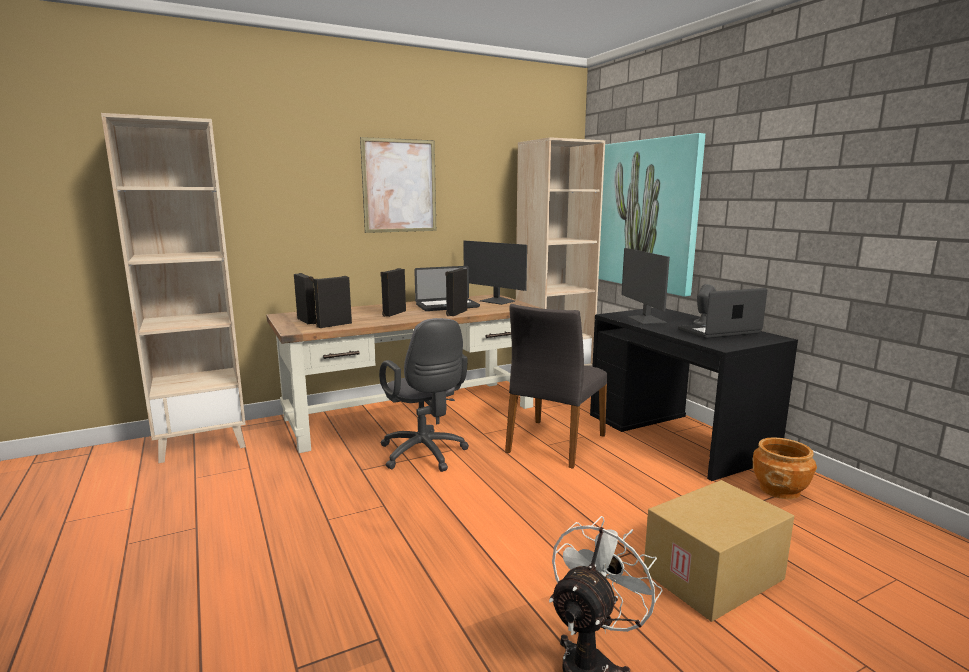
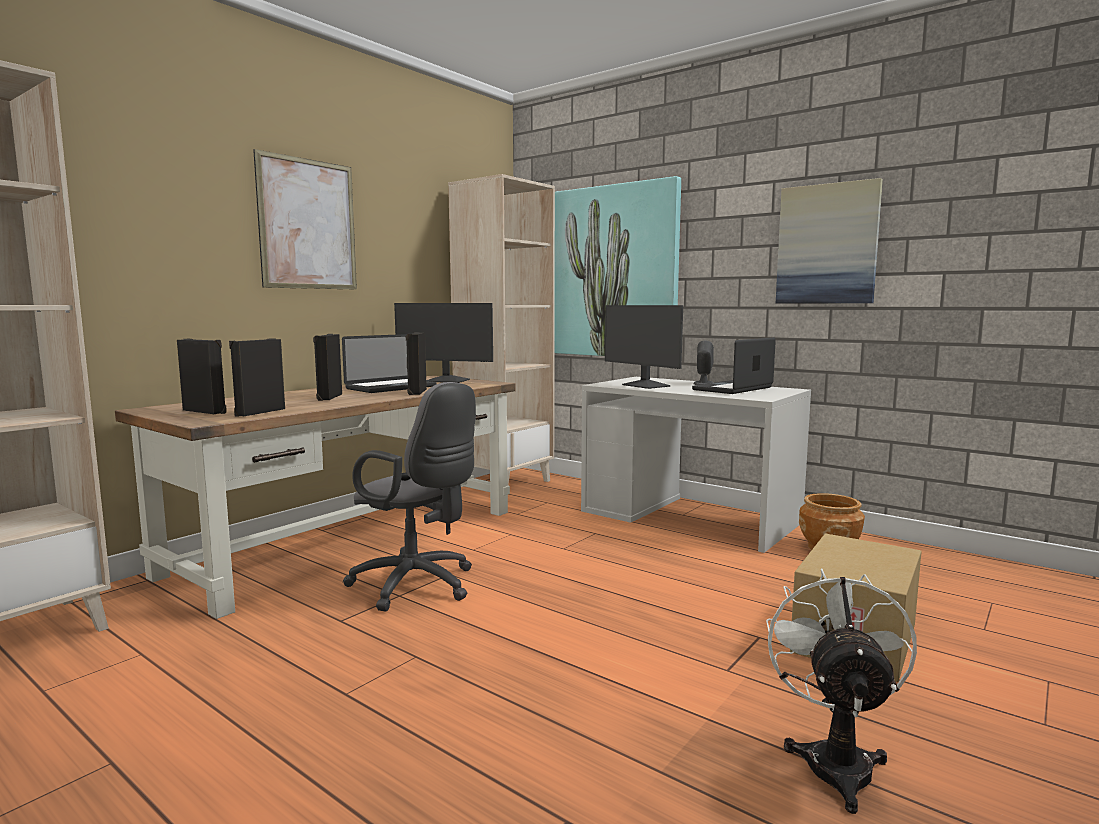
camera: 25 degrees left, 5 degrees down
grey chair [505,304,607,469] -> none
black desk [590,308,798,481] -> white desk [581,377,811,553]
none -> picture [776,178,883,303]

